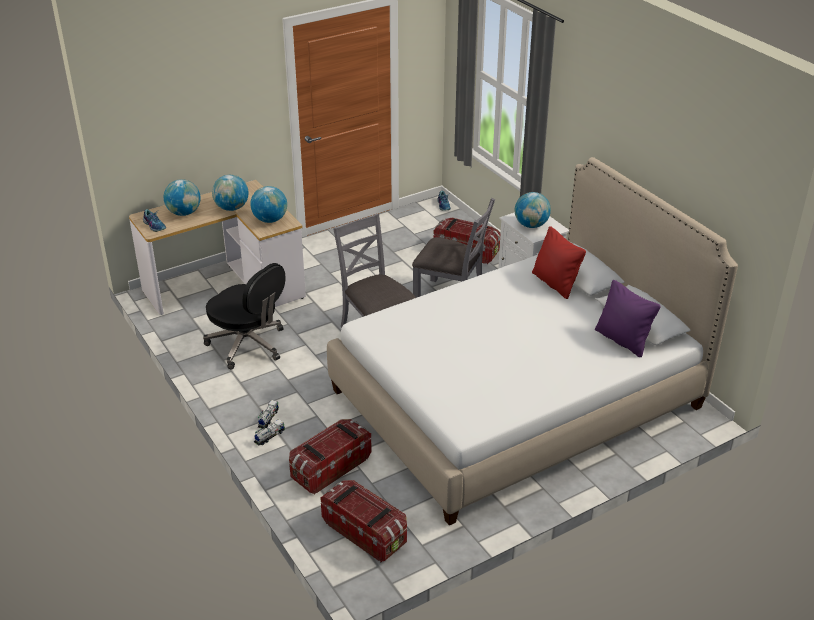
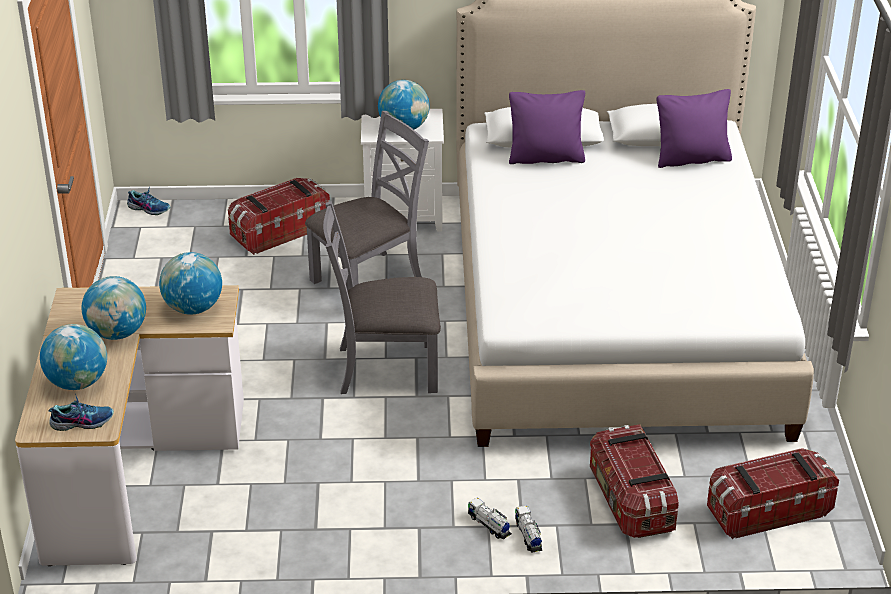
camera: 60 degrees left, 0 degrees up
black office chair [203,263,285,369] -> none
red pillow [532,226,586,299] -> purple pillow [509,90,585,164]

